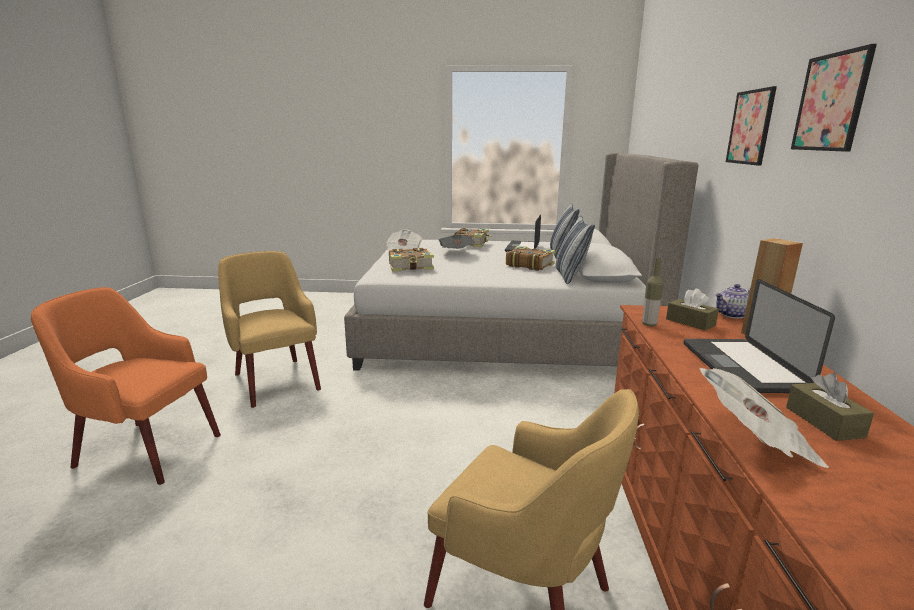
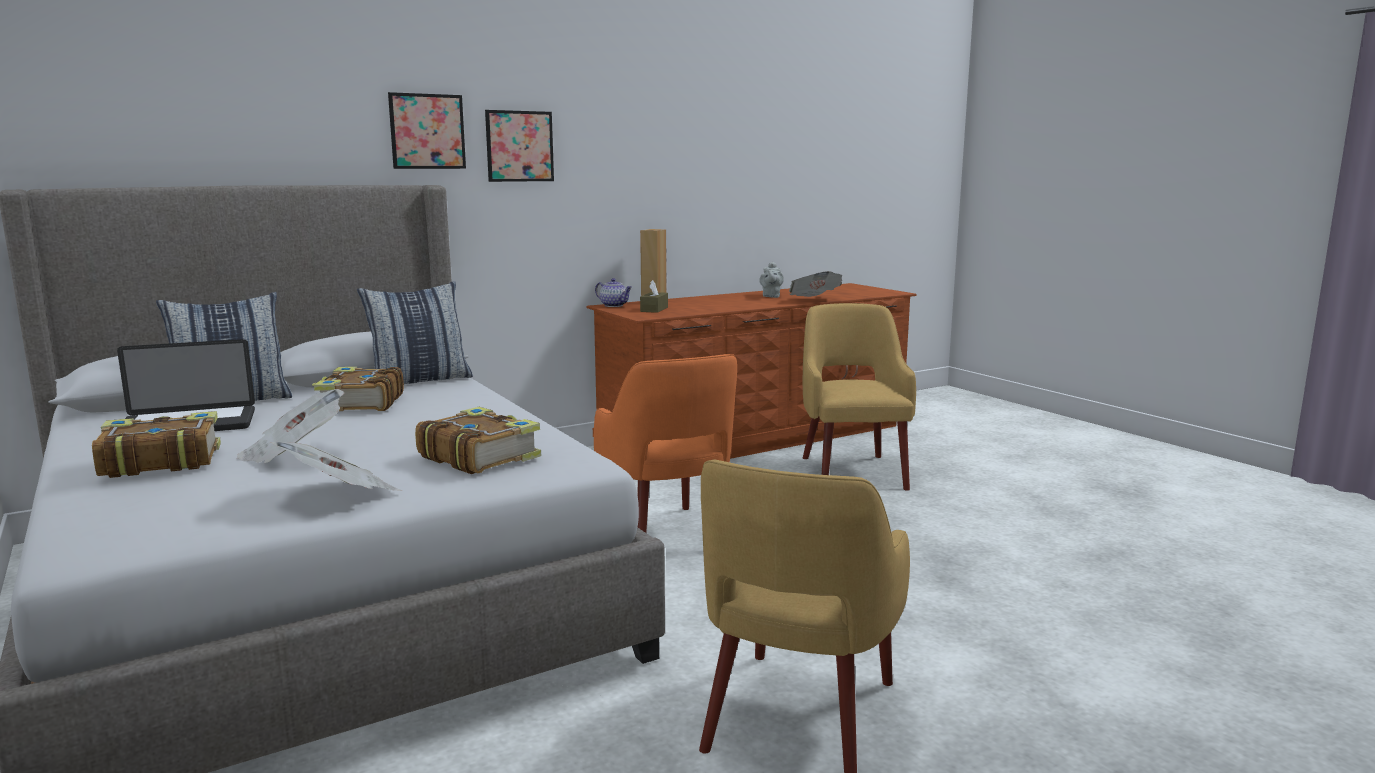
camera: 125 degrees left, 5 degrees down
orange armchair [31,287,221,485] -> orange armchair moved to [594,354,737,533]
bottle [642,258,664,326] -> none
laptop [684,279,835,393] -> none
brown tissue box [786,373,874,441] -> grey teapot [759,262,784,298]
picture [791,44,877,152] -> picture moved to [388,92,466,169]

